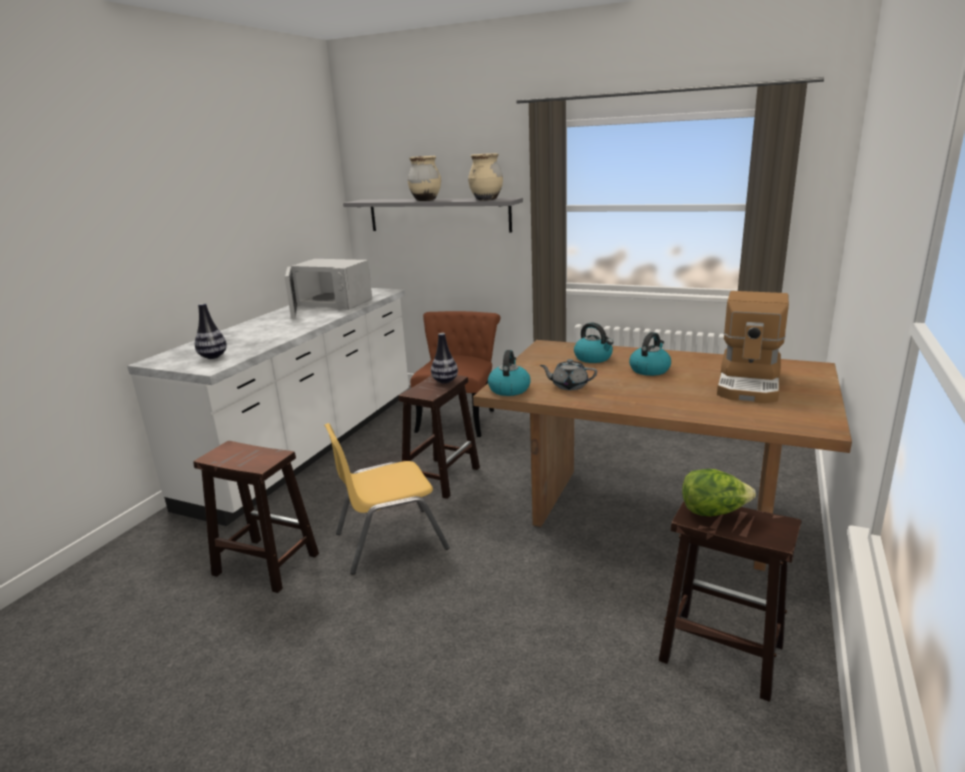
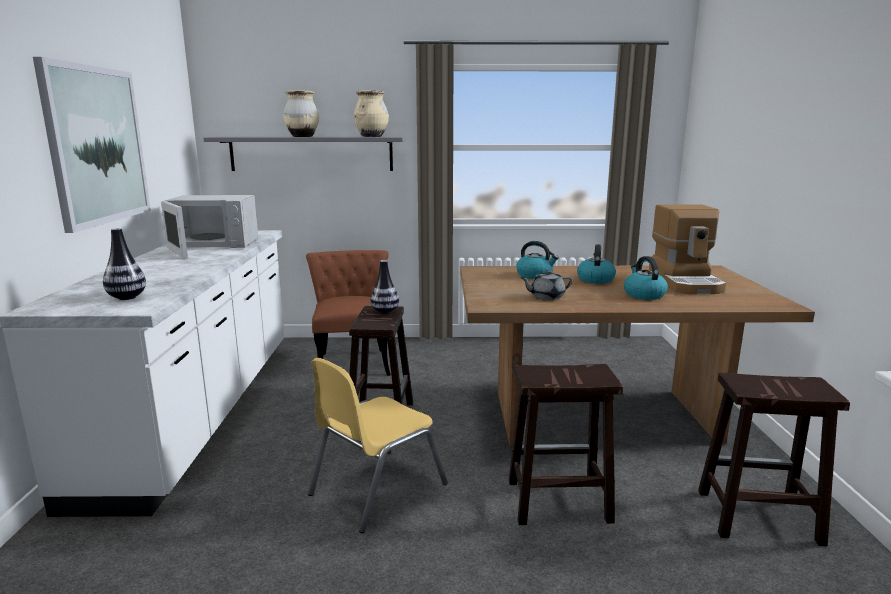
camera: 25 degrees left, 5 degrees down
brown stool [193,441,319,593] -> brown stool moved to [509,364,623,525]
kettle [488,350,531,396] -> kettle moved to [624,256,668,300]
lettuce [682,469,756,516] -> none
none -> picture [33,57,151,233]

